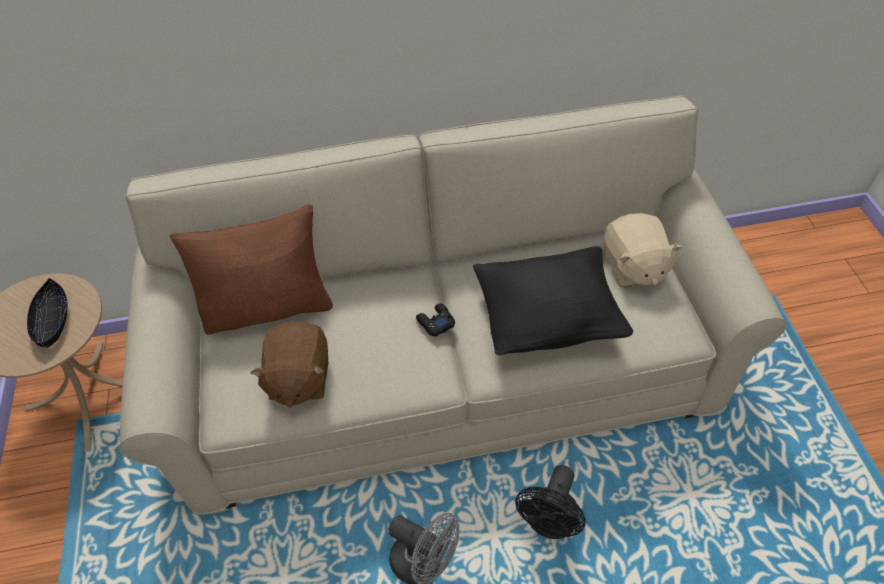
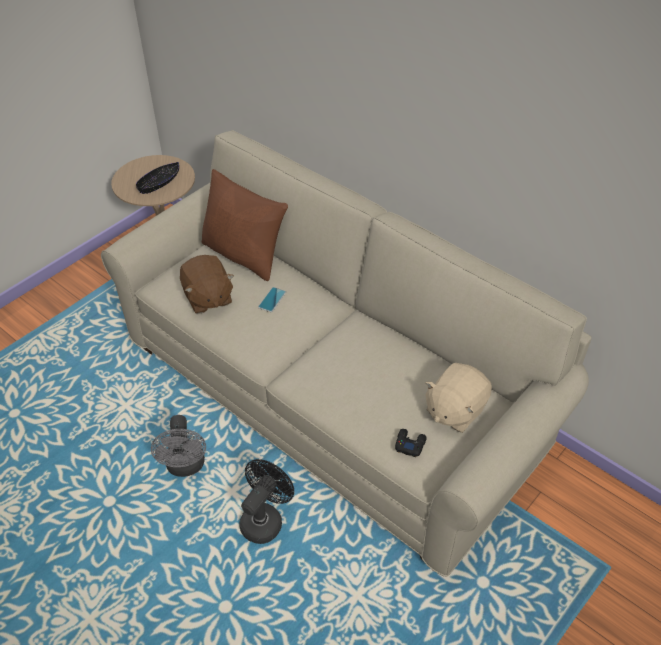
camera: 50 degrees right, 5 degrees down
brown plush toy [250,321,328,408] -> brown plush toy turned 75 degrees counterclockwise [180,255,234,314]
black game controller [416,304,455,337] -> black game controller moved to [395,429,427,457]
black pillow [473,246,633,355] -> none
black fan [515,465,586,539] -> black fan turned 135 degrees clockwise [239,459,294,544]
none -> phone [258,287,286,312]

